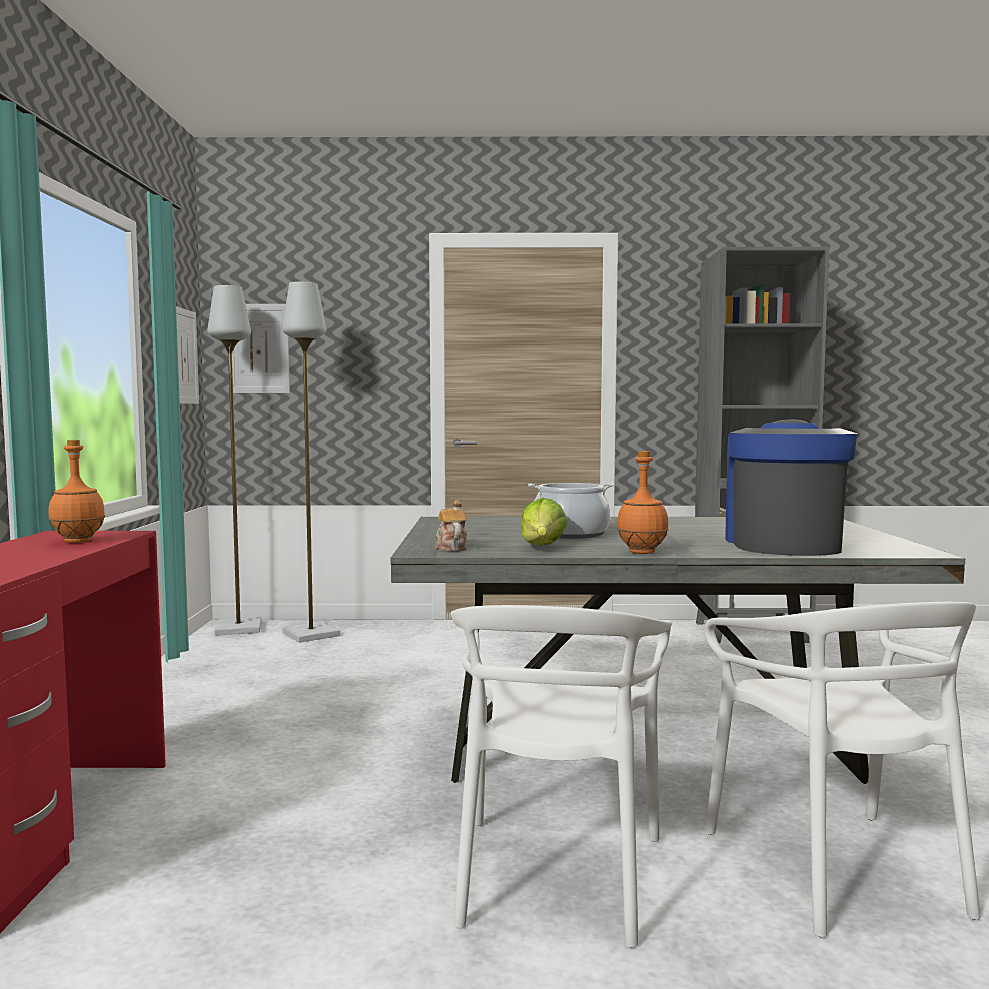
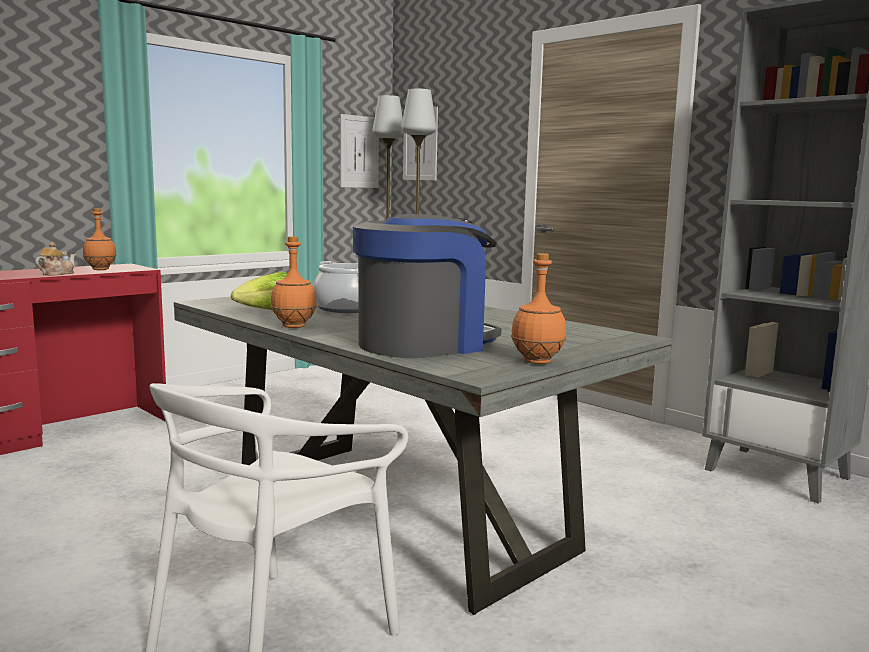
camera: 45 degrees right, 5 degrees up
teapot [435,500,467,551] -> teapot moved to [35,242,76,276]
white chair [451,605,672,948] -> none
none -> orange bottle [511,253,566,364]

